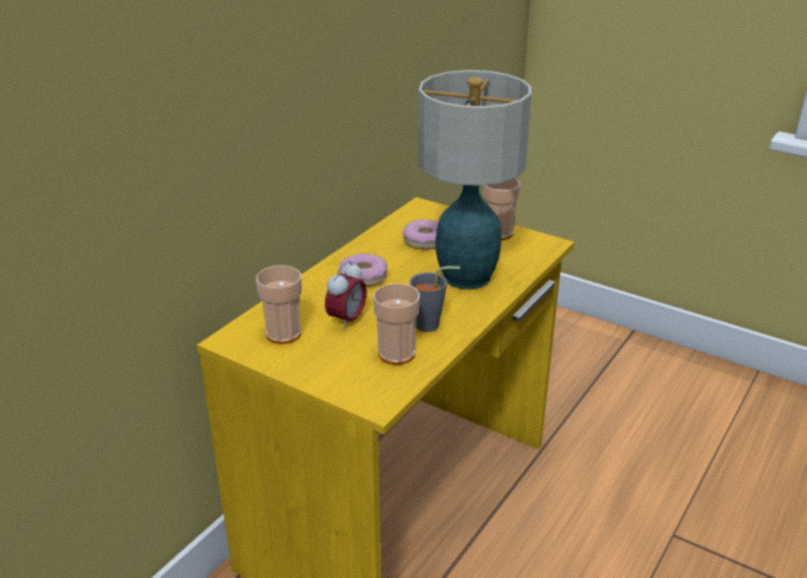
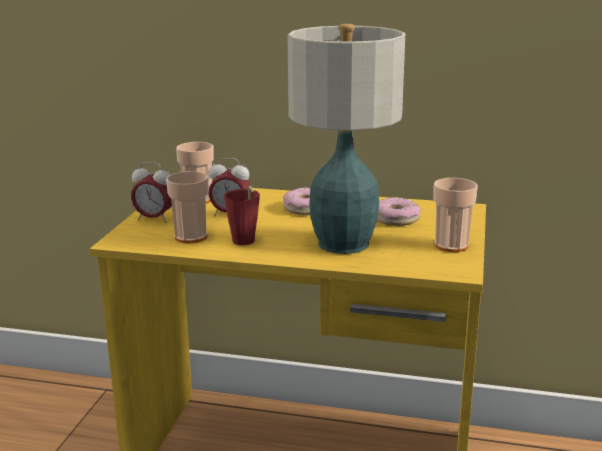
camera: 70 degrees right, 10 degrees down
grey cup [409,266,460,332] -> red cup [224,186,260,245]
none -> alarm clock [131,162,172,223]

